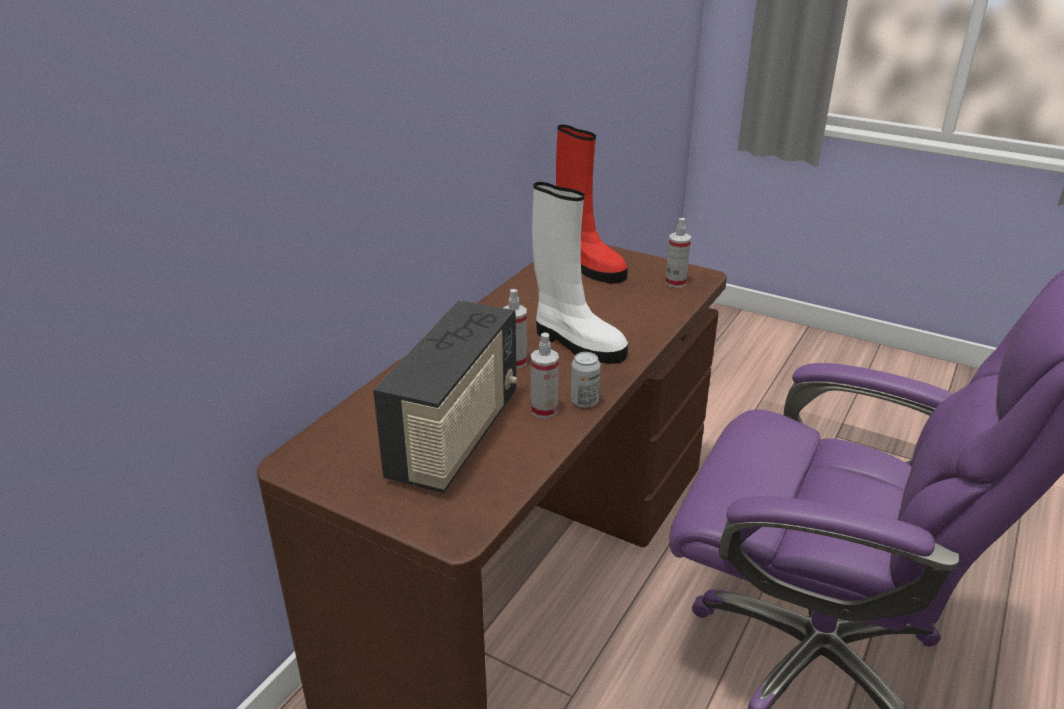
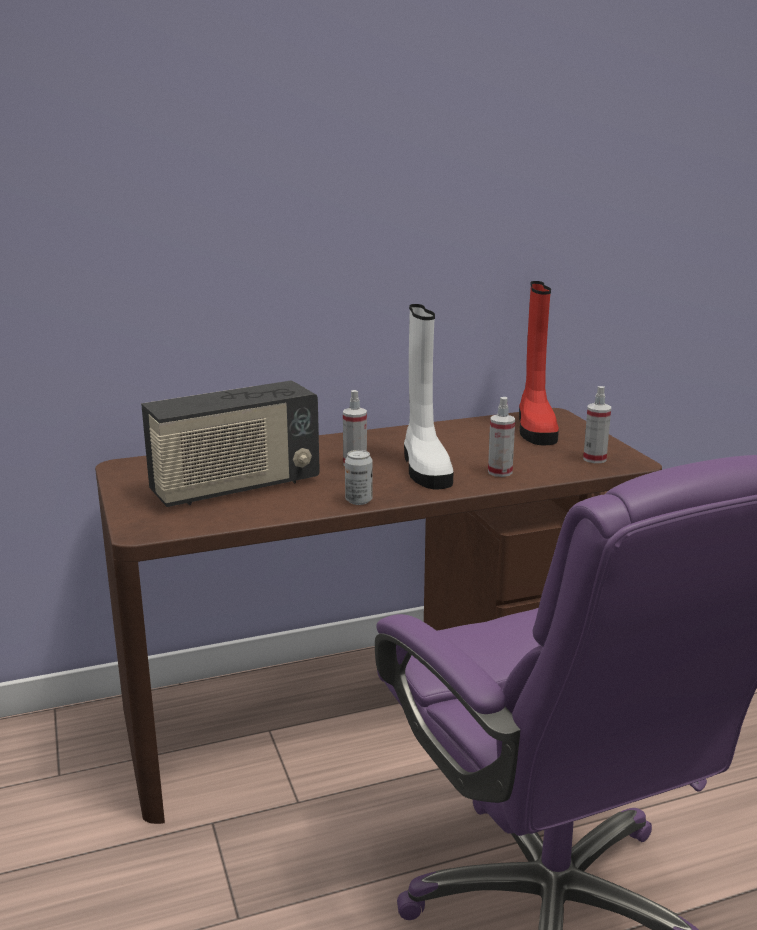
camera: 40 degrees right, 10 degrees down
spray bottle [531,332,559,419] -> spray bottle moved to [488,397,515,477]

